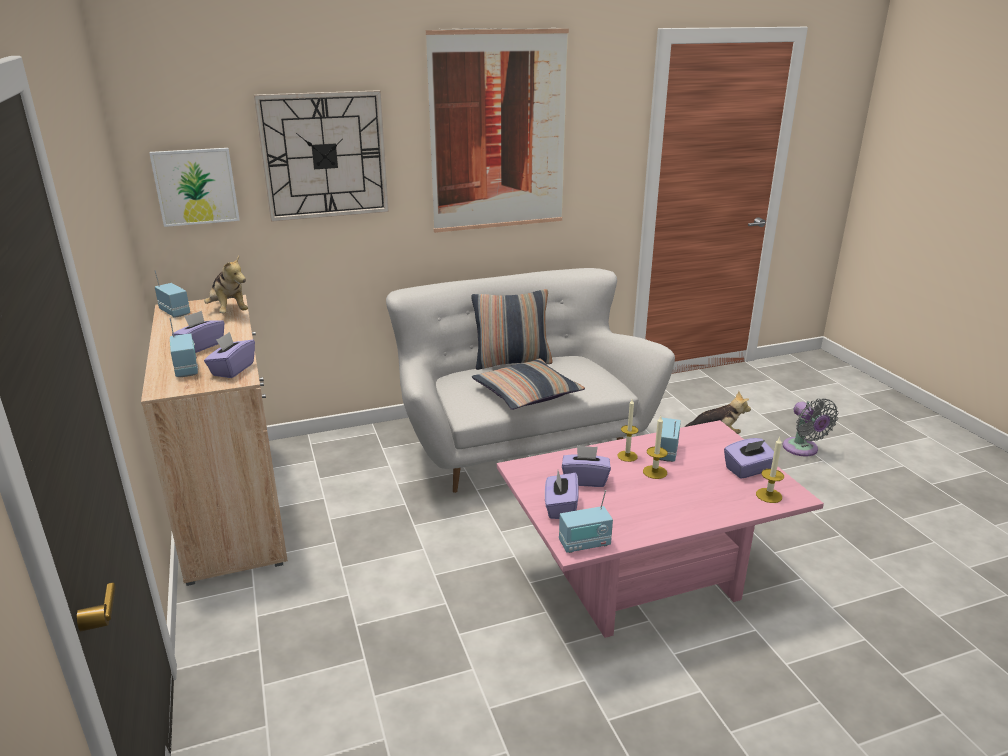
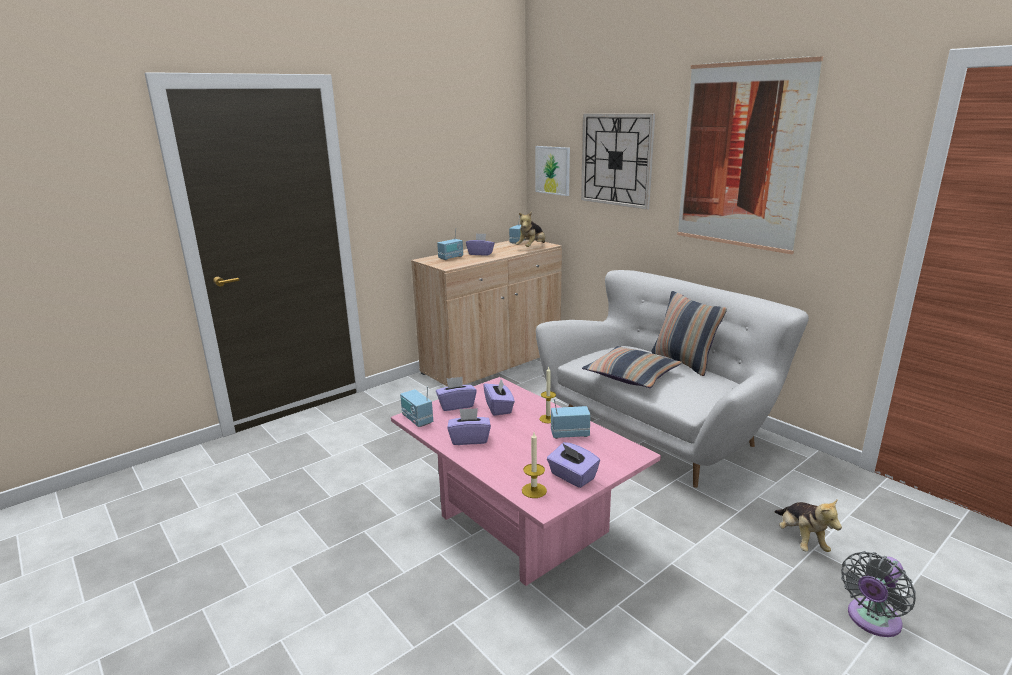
camera: 70 degrees right, 5 degrees down
purple tissue box [204,332,255,378] -> purple tissue box moved to [447,408,491,445]
candle [643,416,668,479] -> none

